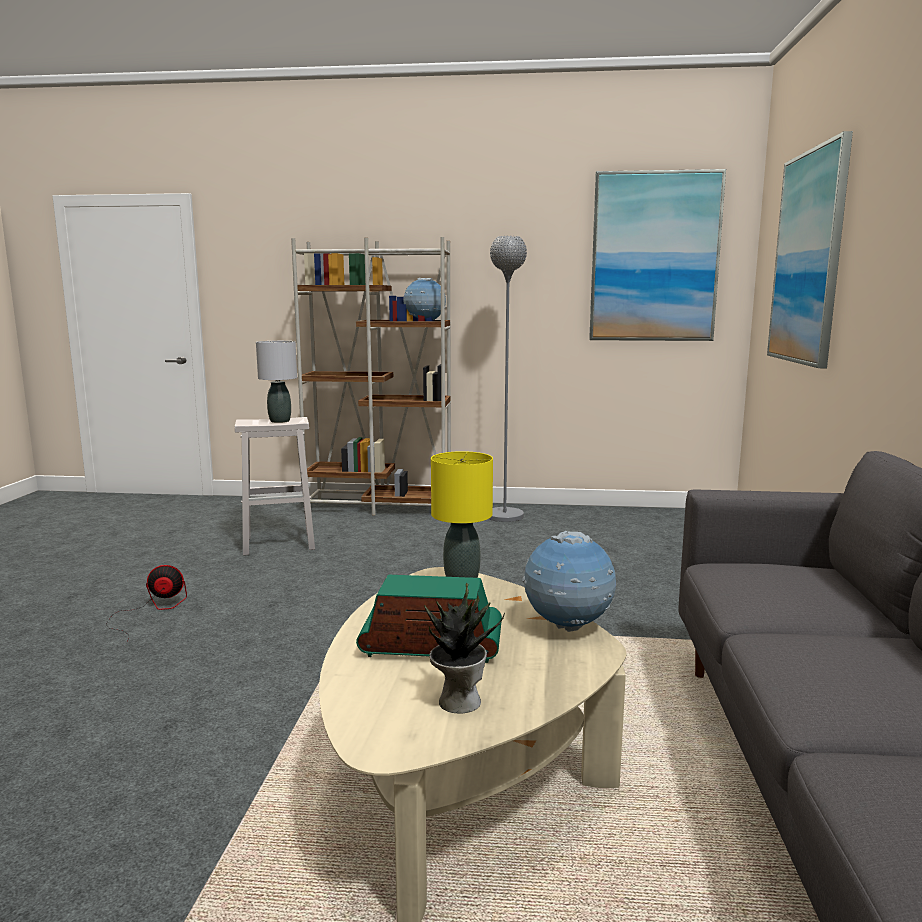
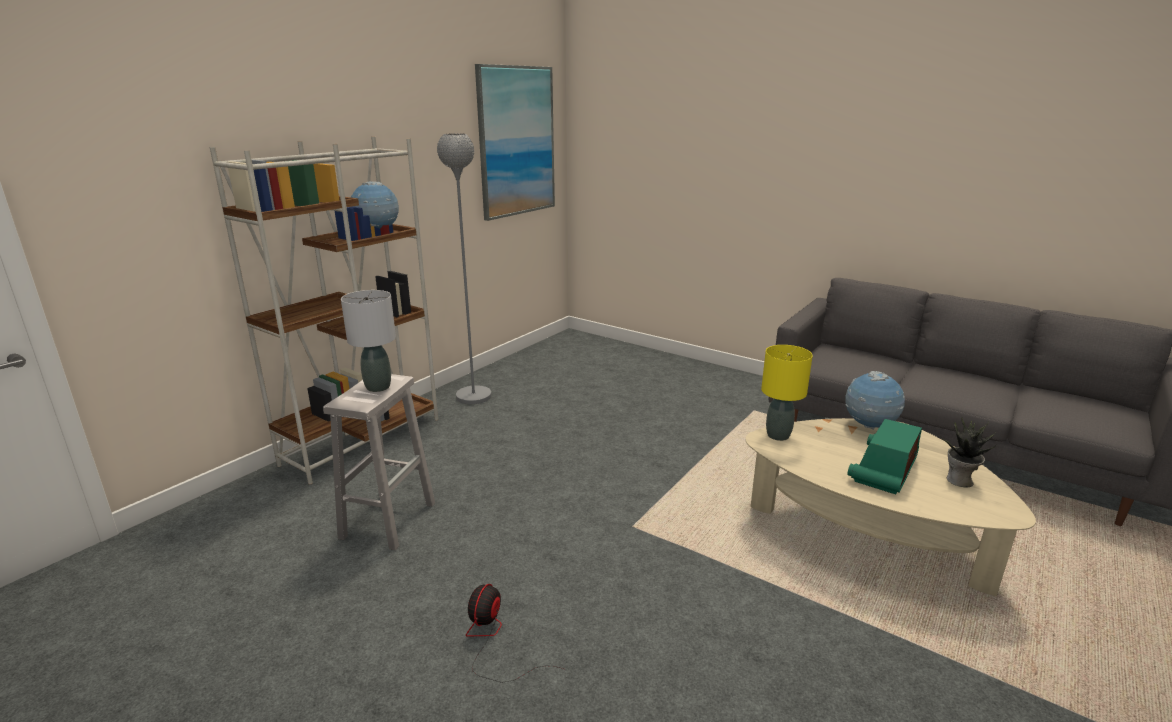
camera: 60 degrees left, 10 degrees up
picture [767,131,853,368] -> none

